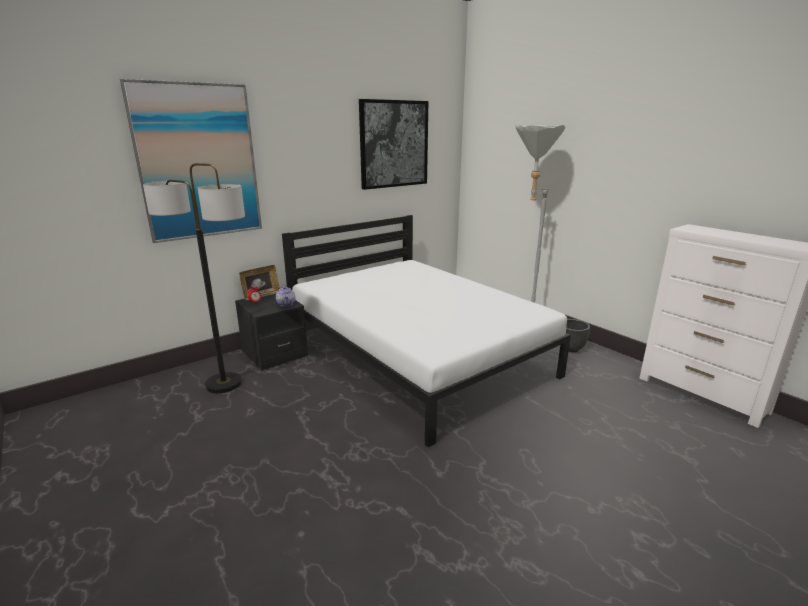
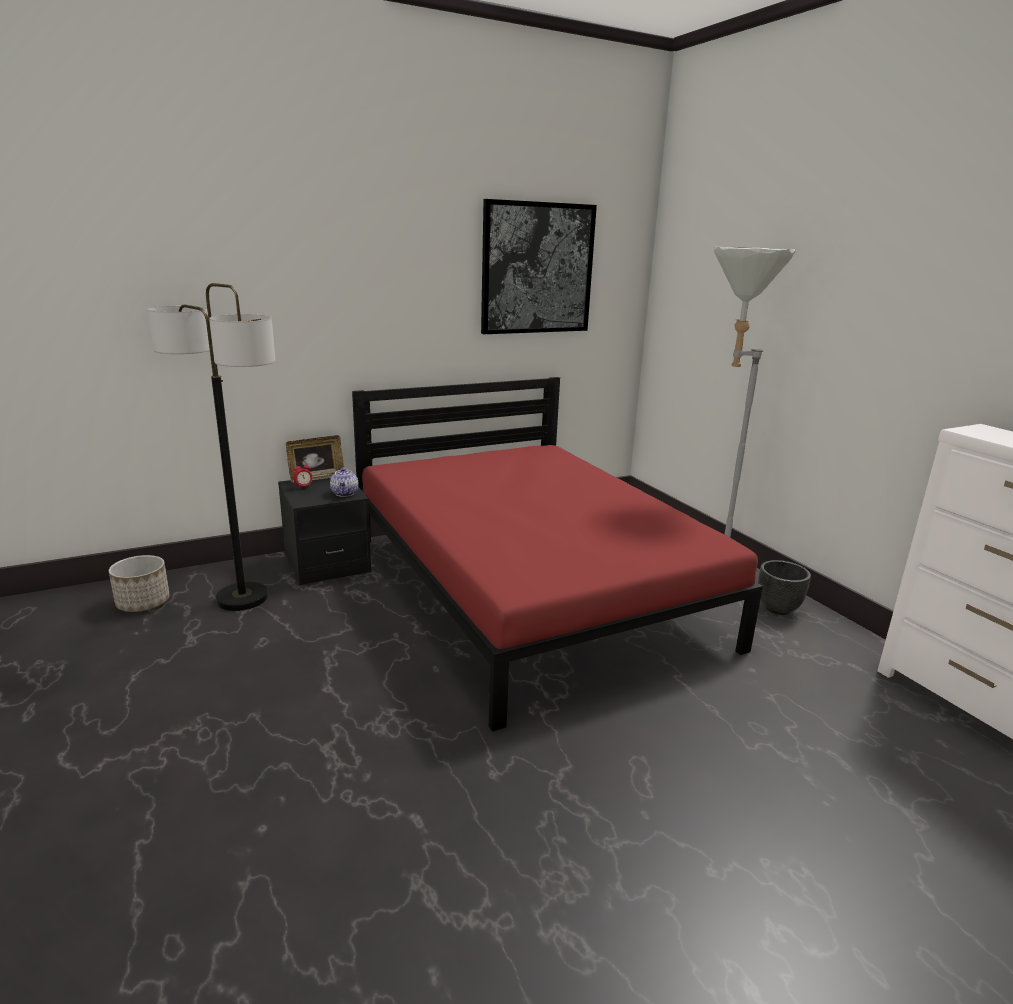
camera: 10 degrees right, 0 degrees up
picture [120,79,262,243] -> none
white bed [282,215,571,447] -> red bed [352,377,763,732]
none -> planter [109,555,170,612]

